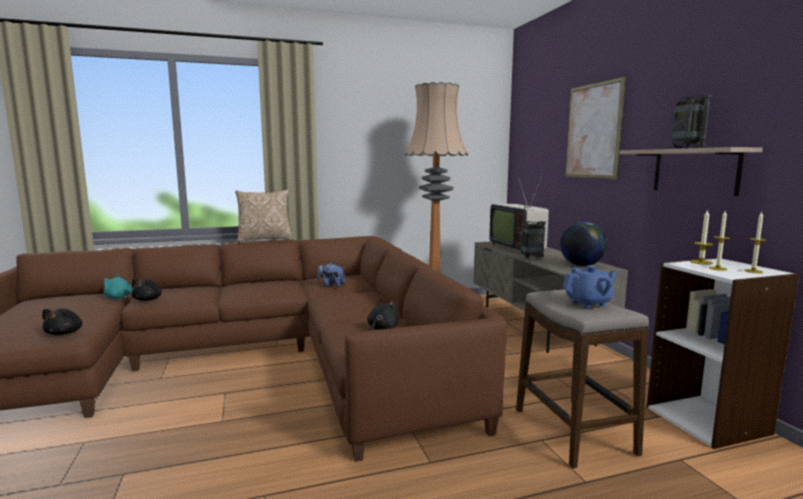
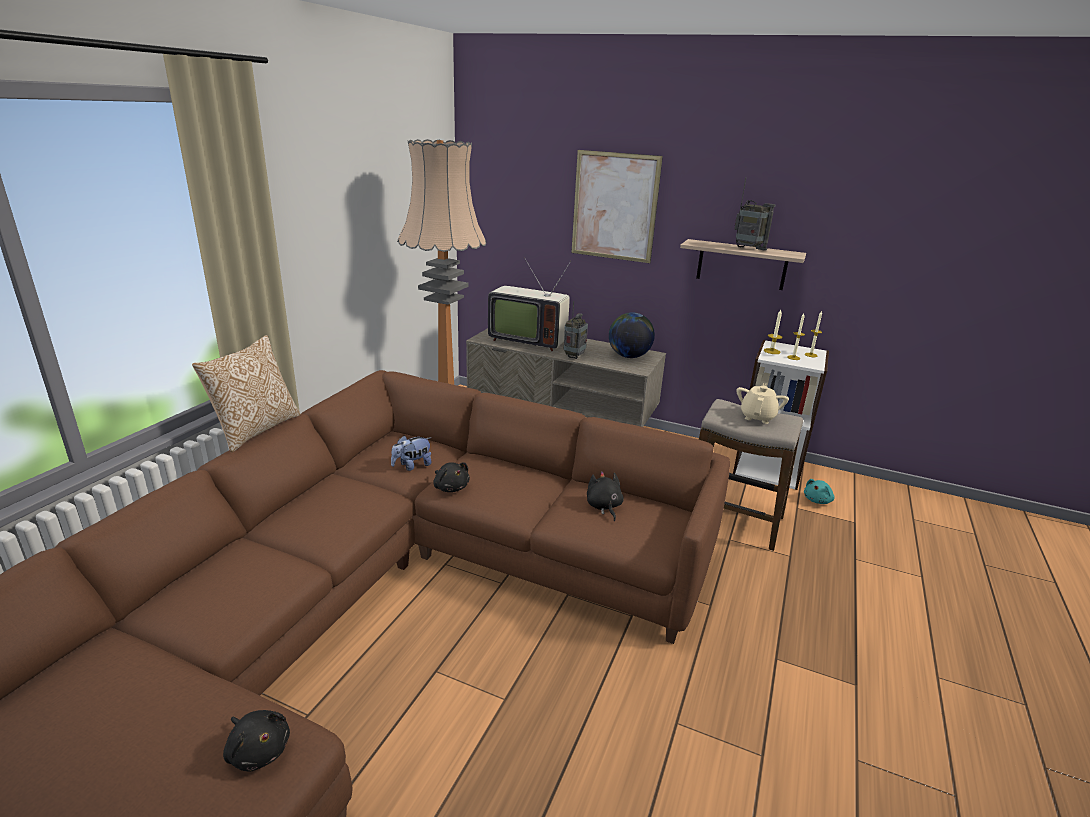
camera: 50 degrees left, 15 degrees up
turquoise plush toy [103,274,132,299] -> turquoise plush toy moved to [804,479,835,504]
black plush toy [131,279,162,301] -> black plush toy moved to [433,462,470,492]
blue teapot [563,266,617,308] -> beige teapot [737,383,789,424]

